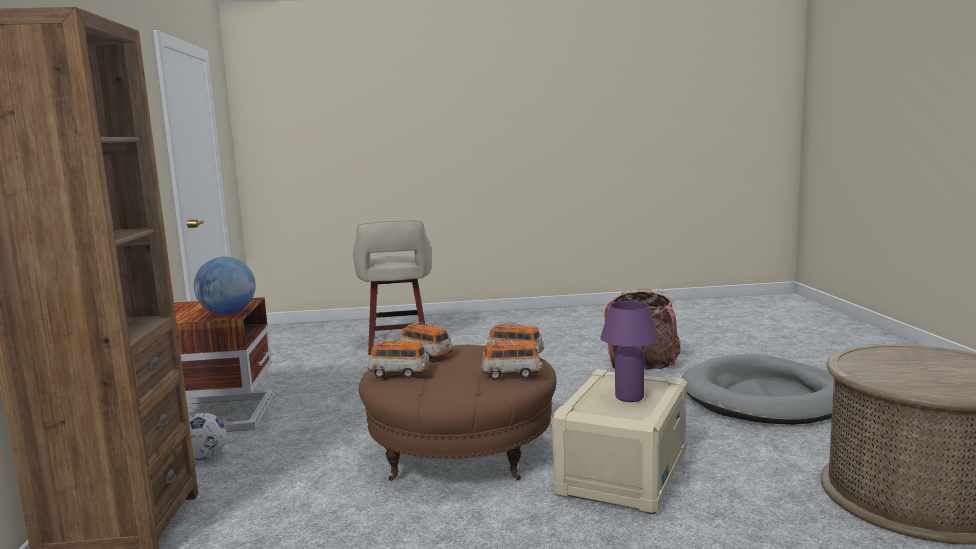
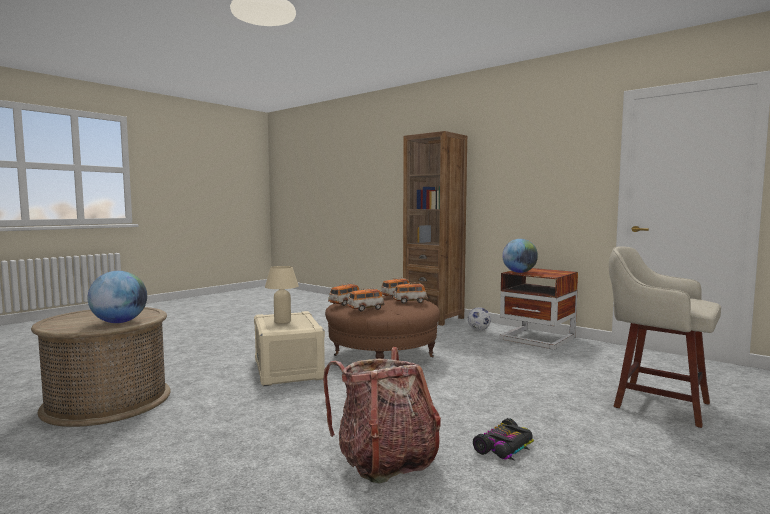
camera: 135 degrees right, 5 degrees down
purple table lamp [600,301,659,402] -> beige table lamp [265,266,299,324]
grey dog bed [682,354,834,425] -> none
none -> globe [87,271,147,323]
none -> toy car [473,418,534,460]

